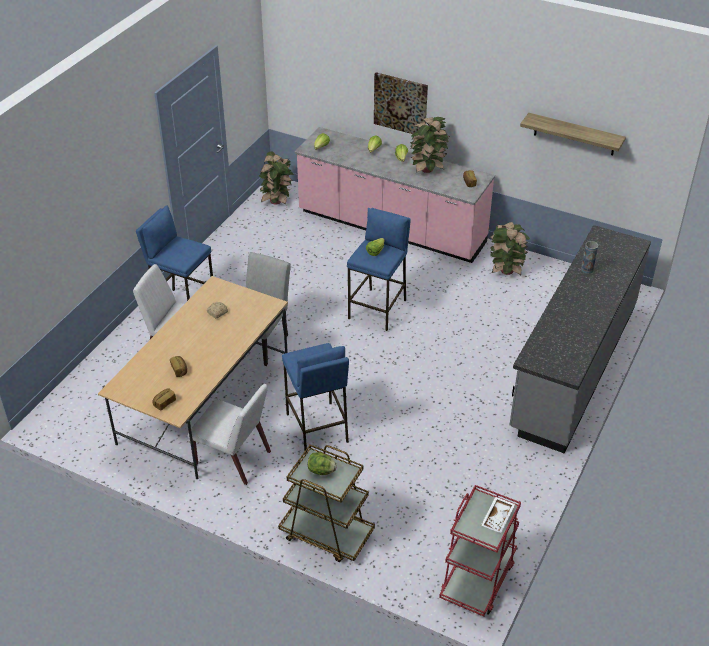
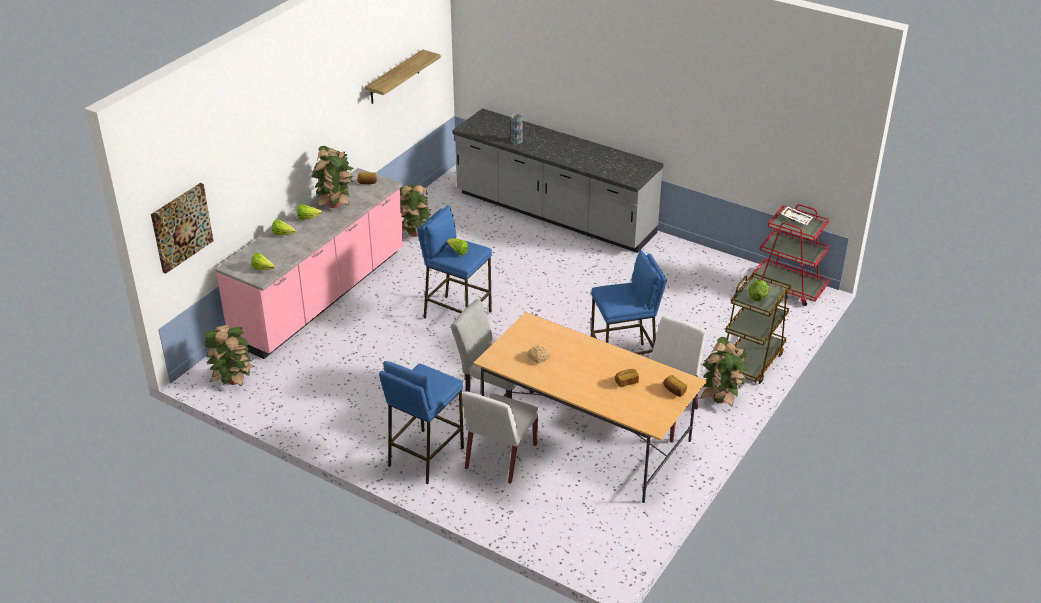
camera: 85 degrees left, 5 degrees down
picture [374,72,428,134] -> picture moved to [151,183,213,274]
none -> potted plant [701,337,750,407]

